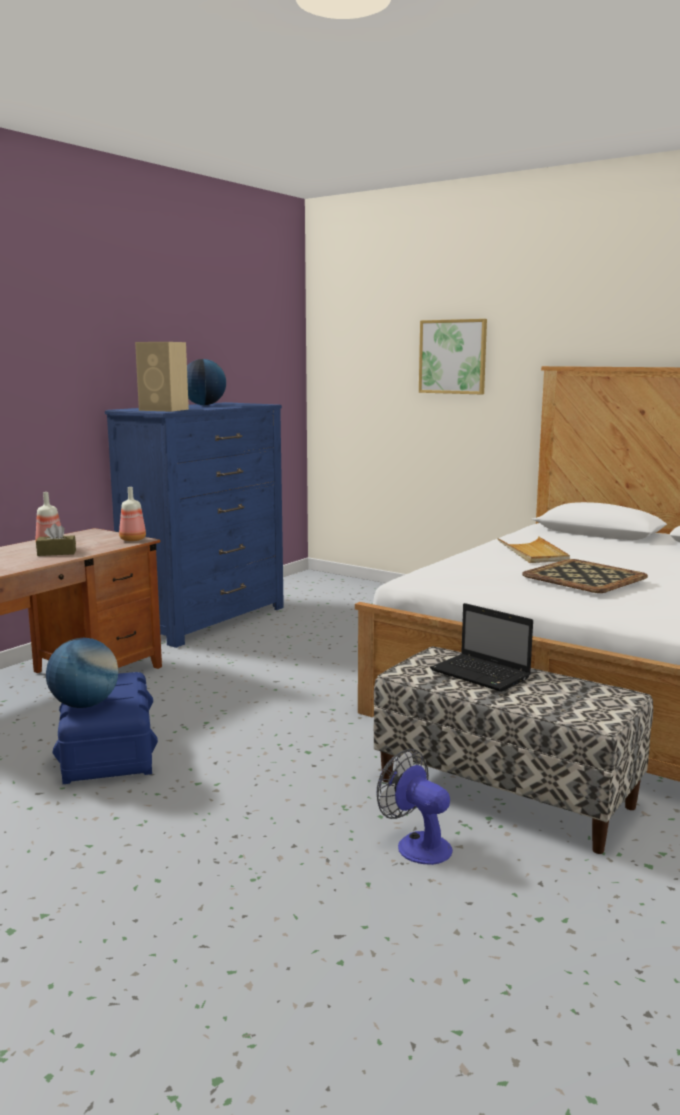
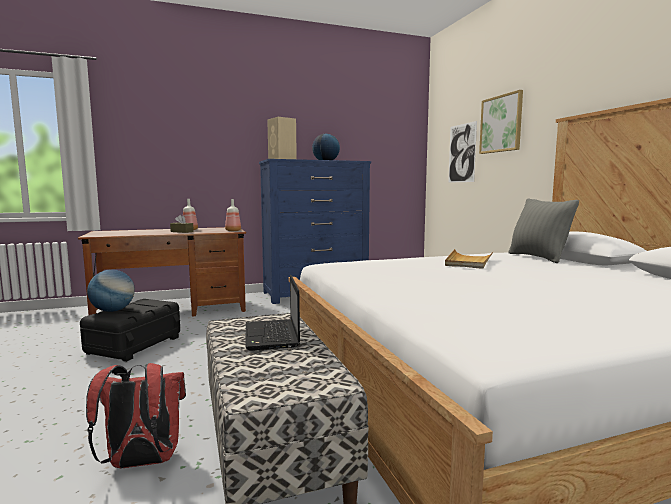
camera: 35 degrees right, 5 degrees down
blue storage box [52,672,158,784] -> black storage box [80,299,180,362]
fan [377,749,453,865] -> red backpack [86,363,186,468]
tray [522,559,648,593] -> none
none -> picture [448,121,477,183]
none -> grey pillow [508,199,579,263]

